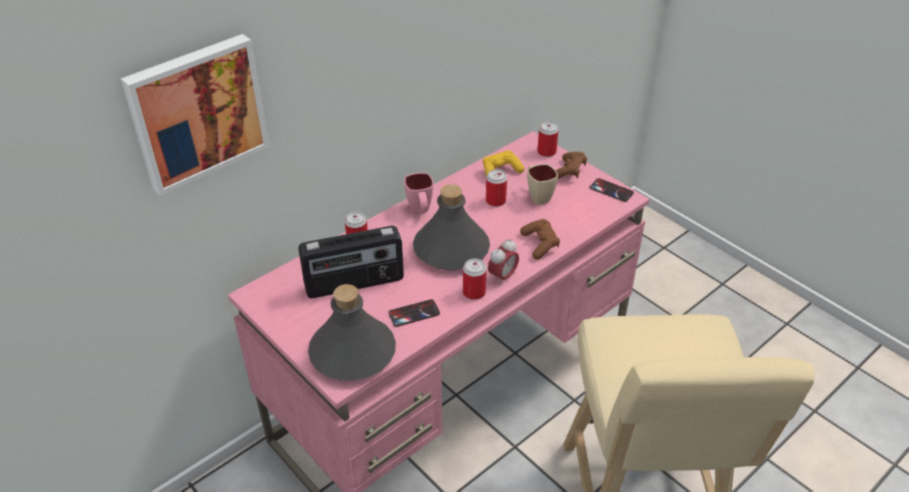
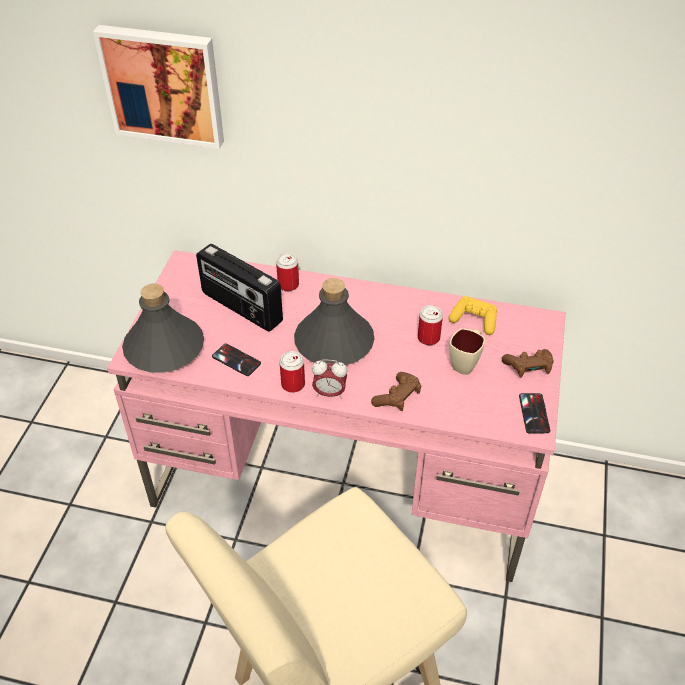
camera: 55 degrees right, 5 degrees up
pink mug [404,173,433,214] -> none
can [537,122,559,157] -> none

